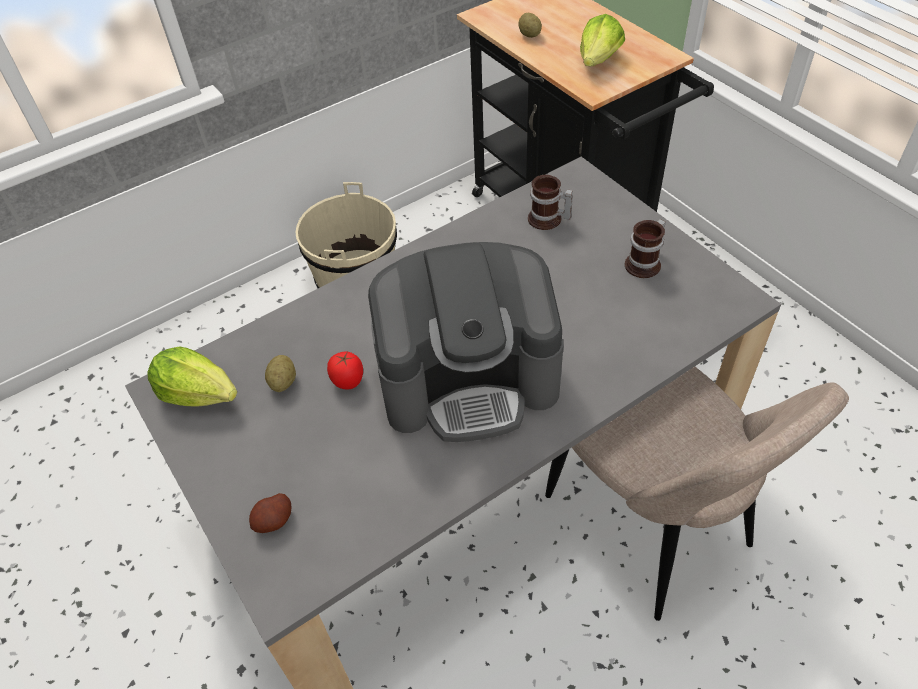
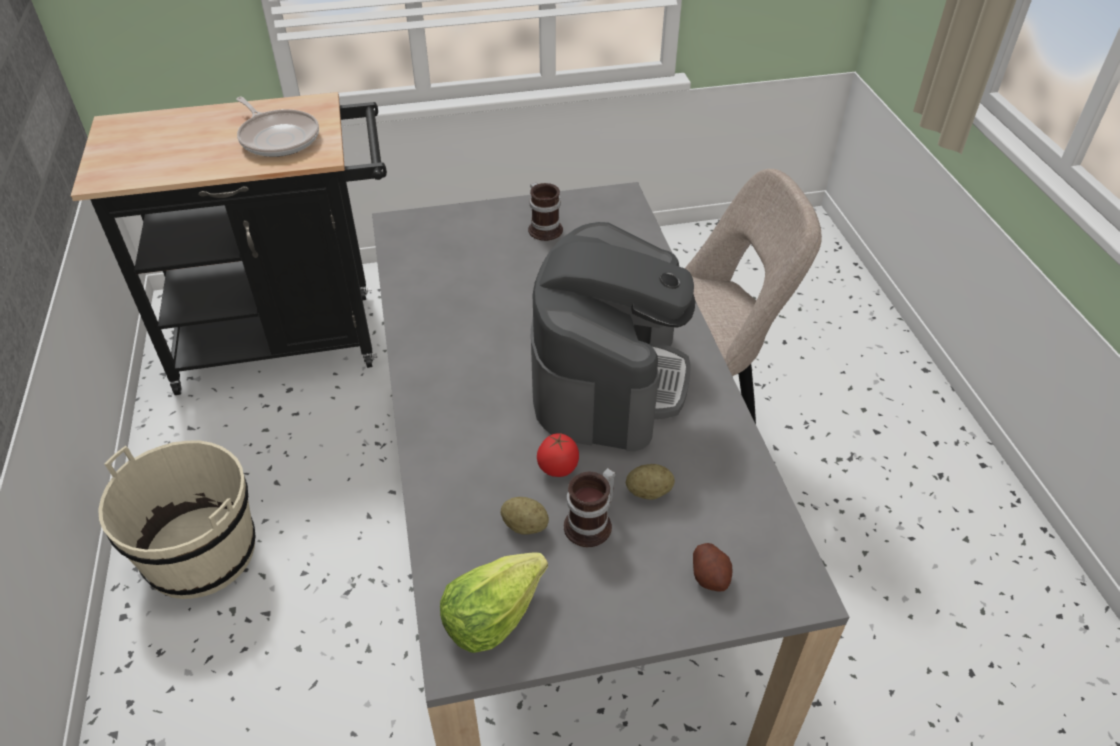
camera: 70 degrees left, 5 degrees down
potato [519,13,542,38] -> potato moved to [626,464,675,500]
mug [528,175,573,230] -> mug moved to [564,468,615,547]
lettuce [580,14,625,67] -> frying pan [236,97,319,157]

